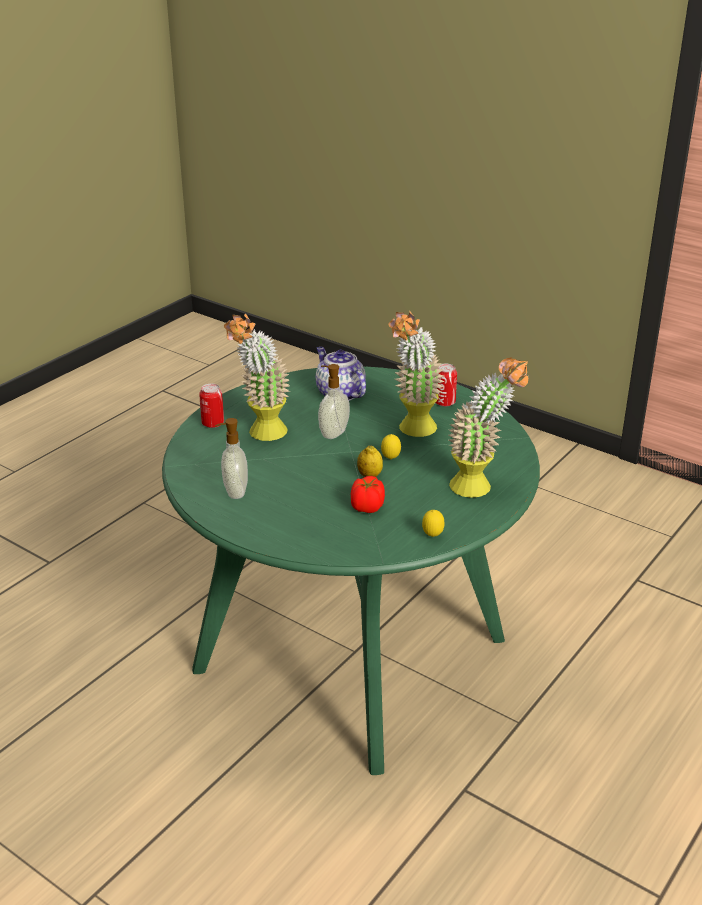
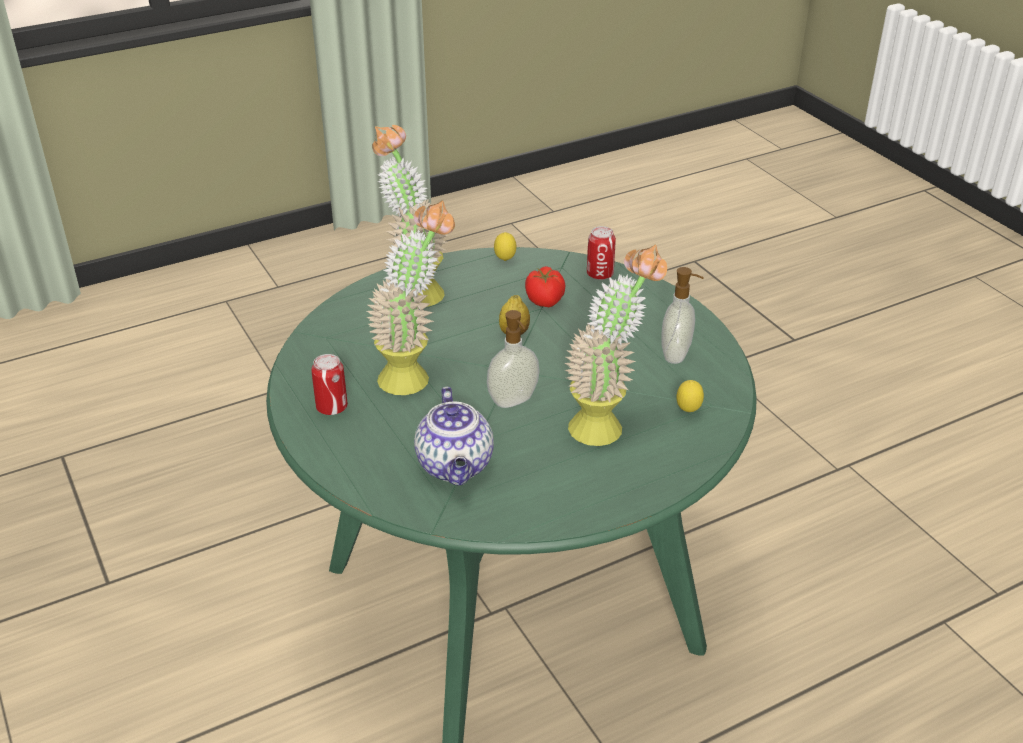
camera: 155 degrees left, 5 degrees up
can [199,383,224,428] -> can moved to [587,226,616,280]
lemon [381,434,401,459] -> lemon moved to [676,380,704,412]

